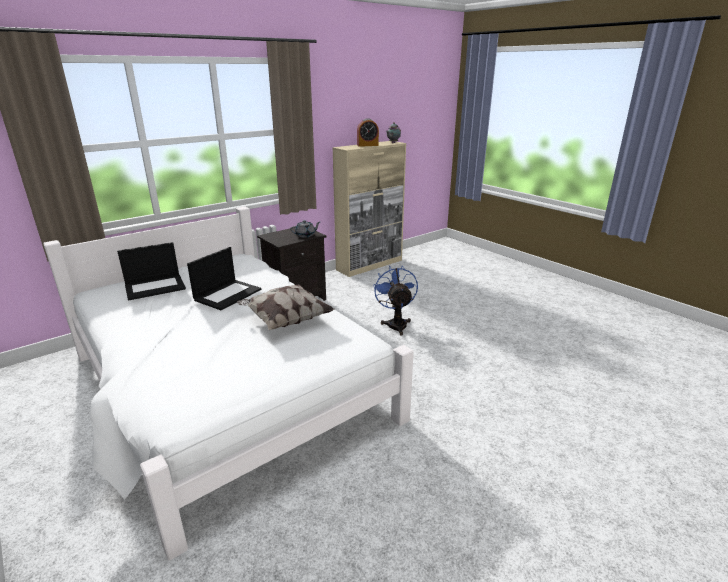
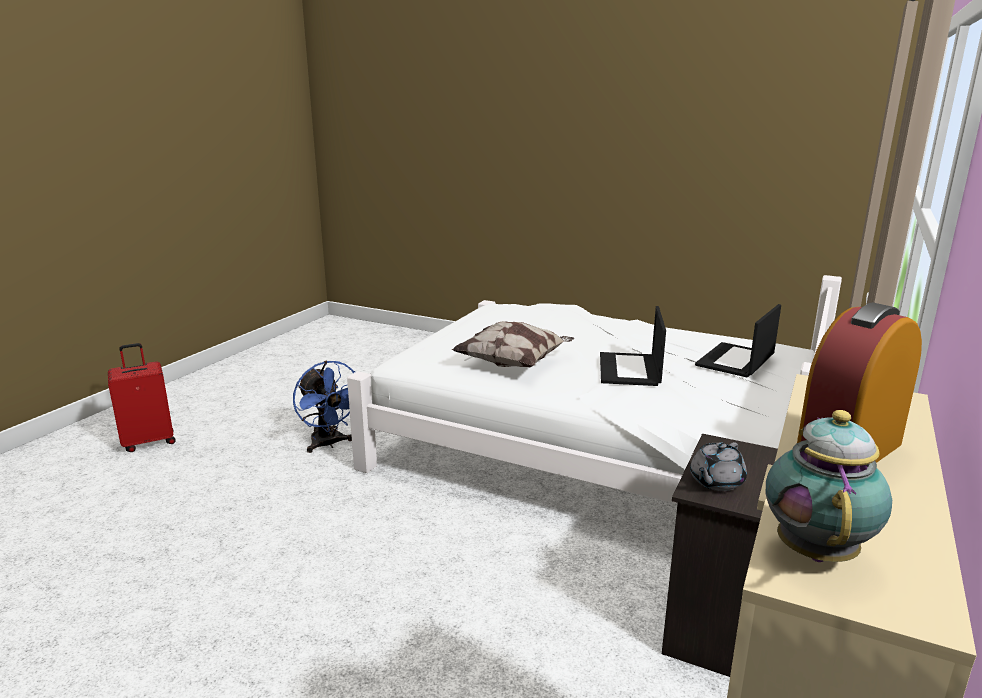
camera: 155 degrees right, 5 degrees down
blue fan [373,266,418,336] -> blue fan moved to [293,361,355,453]
none -> red suitcase [108,343,176,452]

